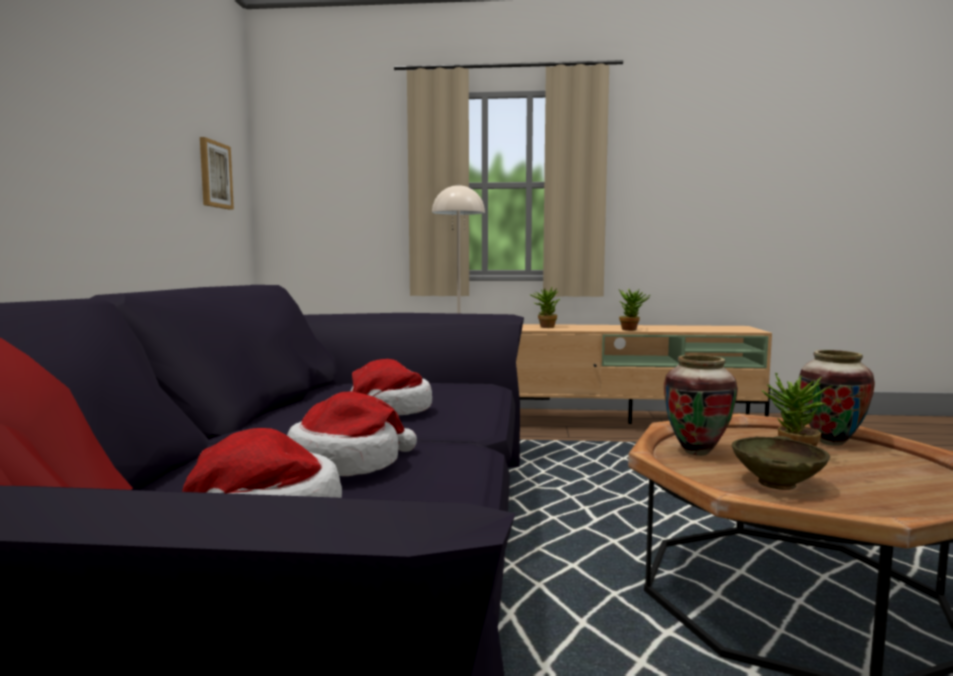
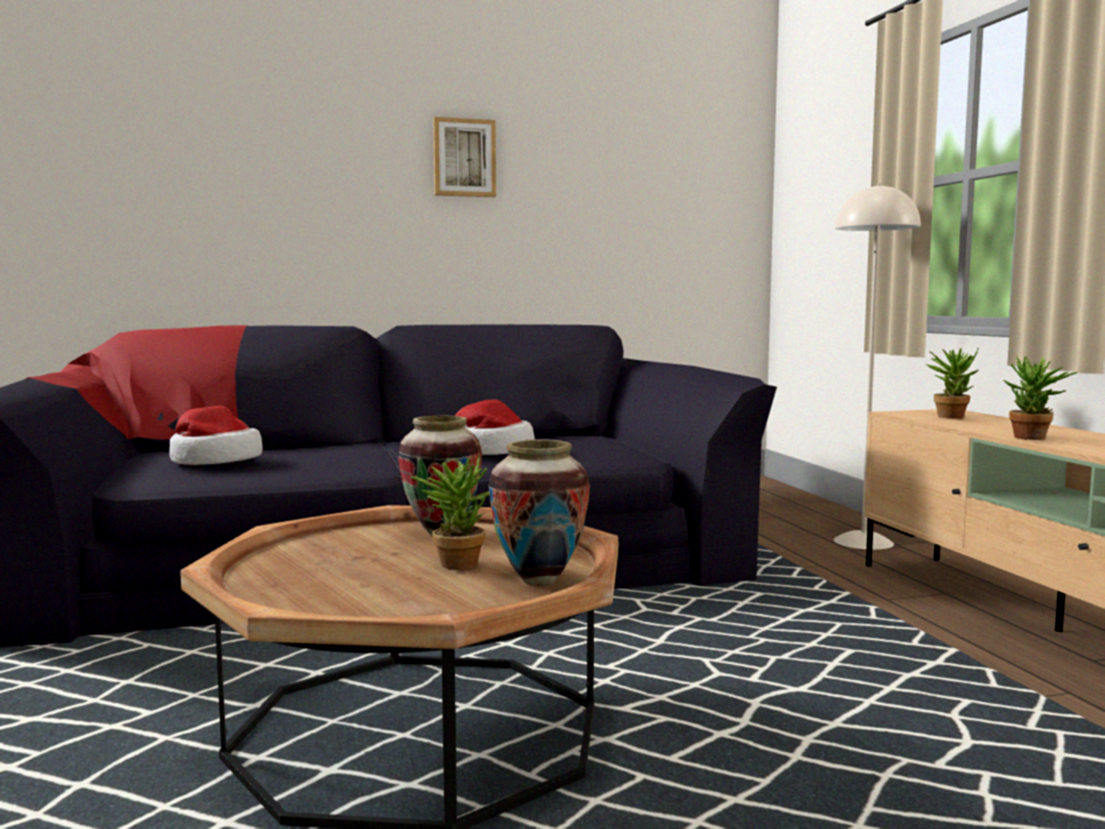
camera: 70 degrees right, 0 degrees up
picture [200,137,234,209] -> picture moved to [433,117,496,197]
hat [287,392,417,476] -> none
beige bowl [732,436,830,490] -> none

